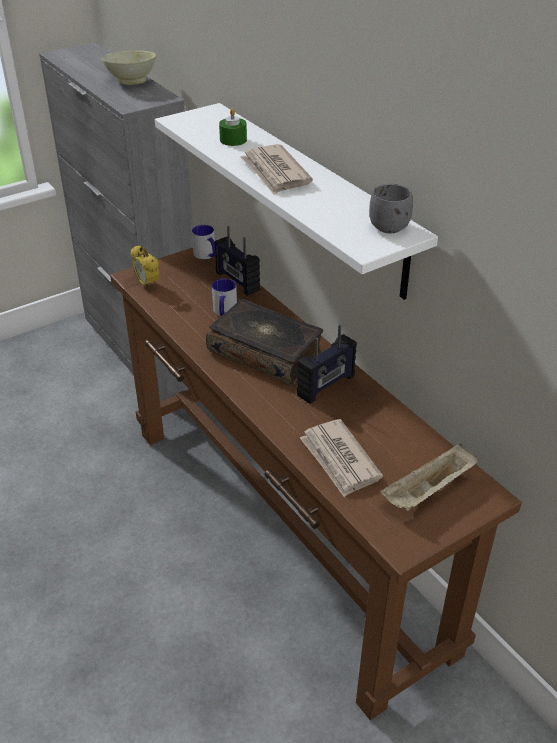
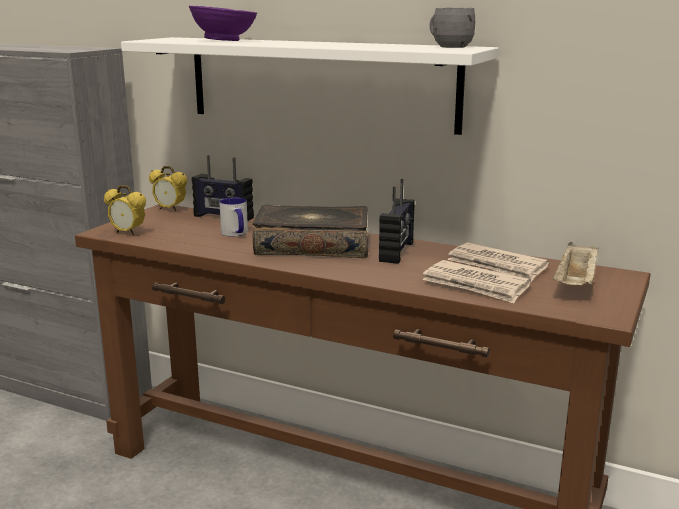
camera: 30 degrees left, 20 degrees down
beige bowl [102,50,156,85] -> none
mug [192,225,216,259] -> alarm clock [149,166,187,211]
green candle [219,108,247,146] -> purple bowl [189,6,257,41]
newspaper [240,144,313,195] -> newspaper moved to [447,242,549,282]

